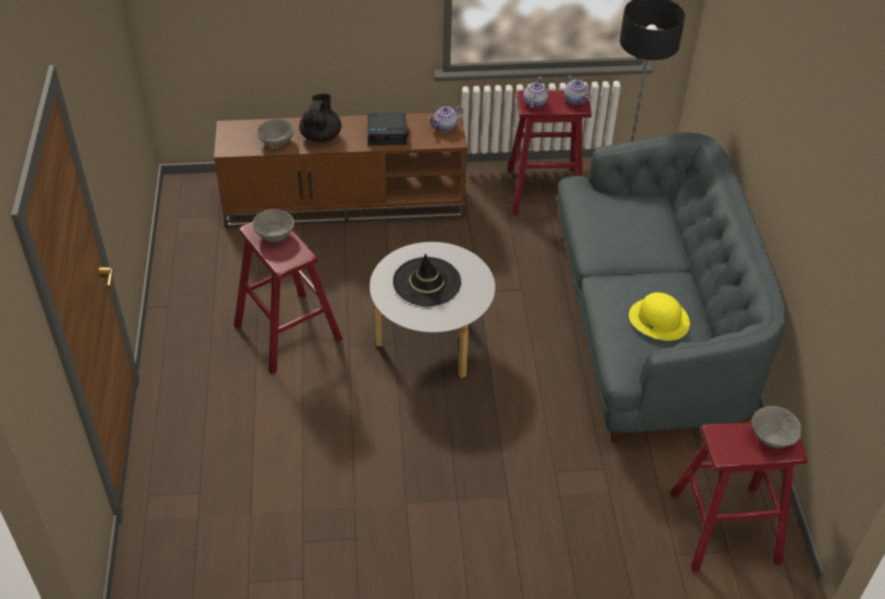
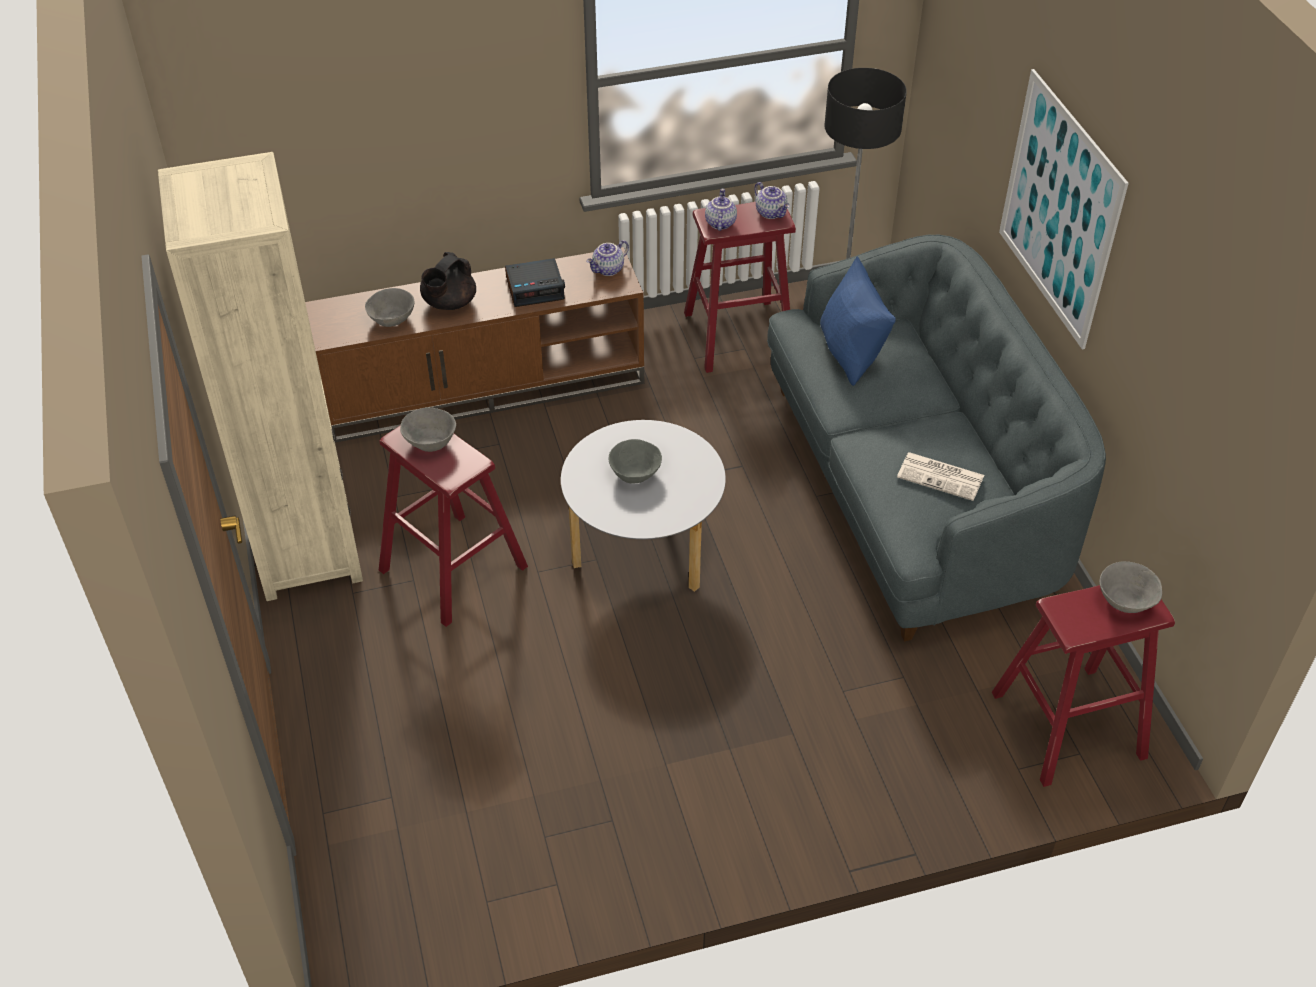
camera: 10 degrees left, 0 degrees up
black teapot [299,94,341,142] -> black teapot turned 150 degrees counterclockwise [420,252,476,310]
black hat [393,254,461,306] -> grey bowl [609,439,662,484]
yellow hat [629,292,690,341] -> newspaper [897,452,984,501]
none -> beige bookcase [158,152,363,601]
none -> blue pillow [820,256,896,386]
none -> picture [999,69,1129,349]

